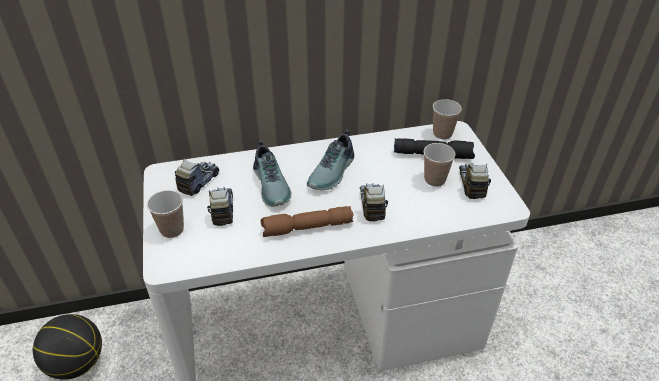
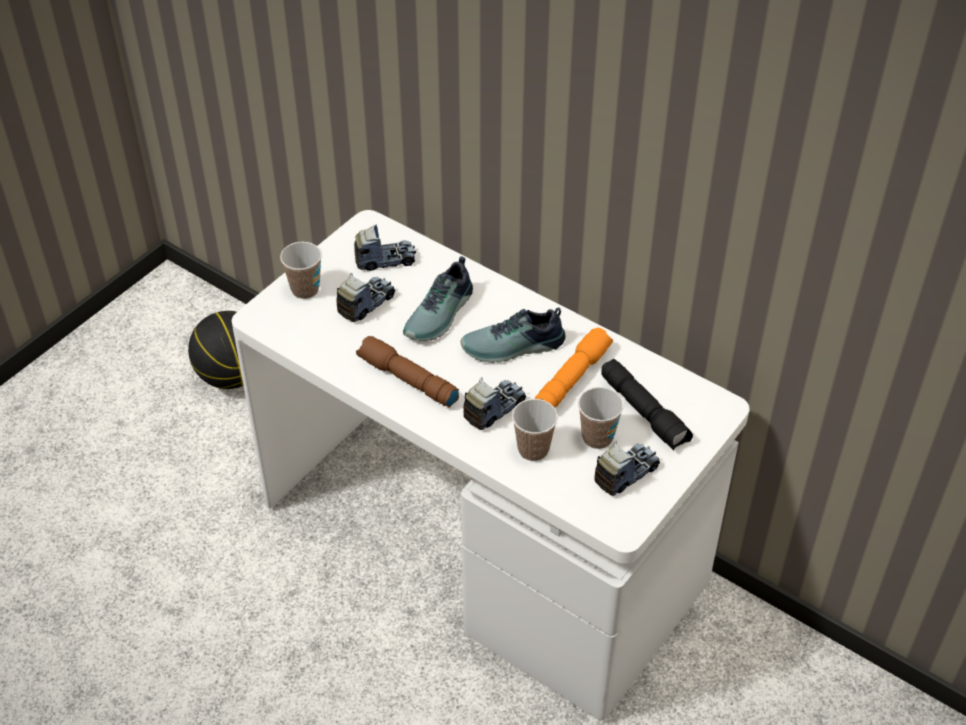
camera: 50 degrees right, 5 degrees up
cup [433,99,462,140] -> cup moved to [512,399,558,461]
none -> orange flashlight [535,328,613,408]

